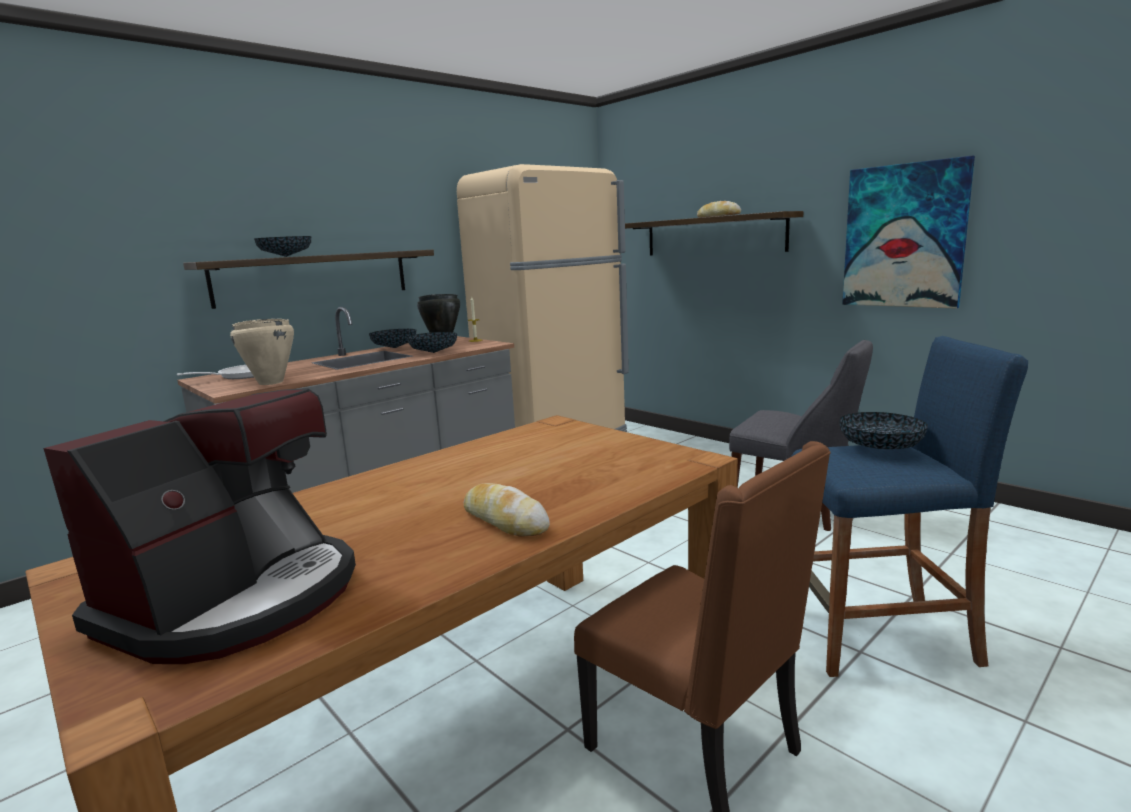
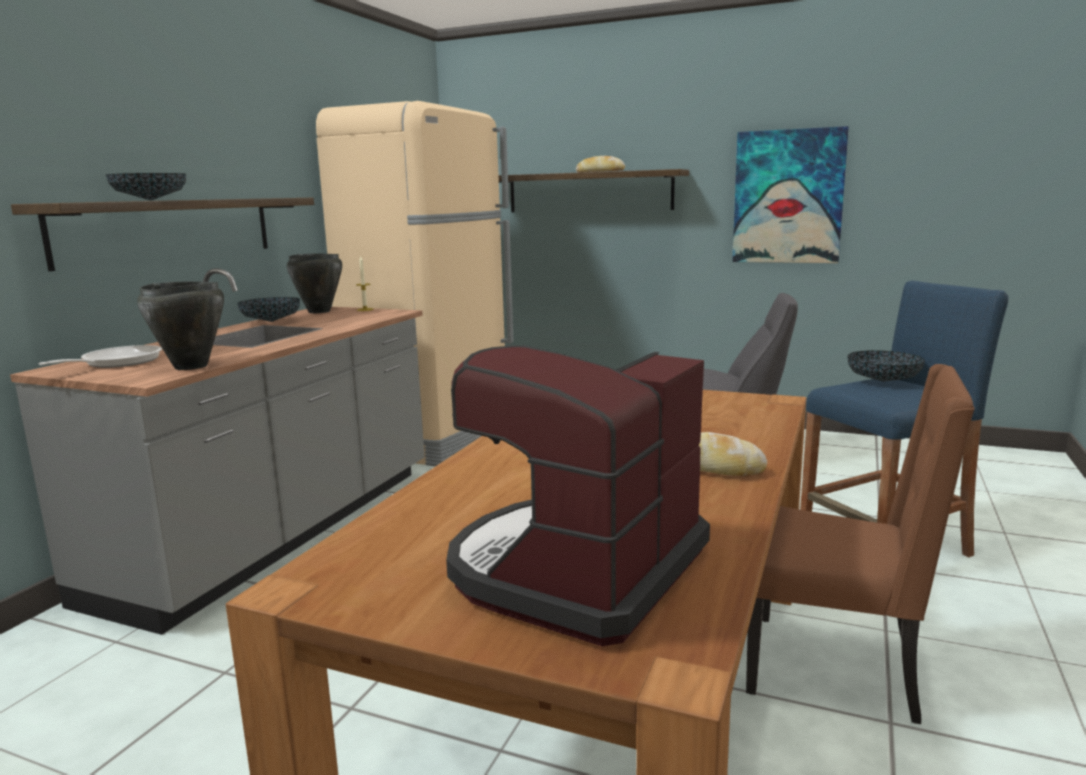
camera: 25 degrees left, 0 degrees up
coffee machine [43,388,356,664] -> coffee machine turned 150 degrees counterclockwise [446,345,710,646]
beige cooking pot [230,319,294,385] -> black cooking pot [137,282,224,370]
bowl [407,332,457,353] -> none

